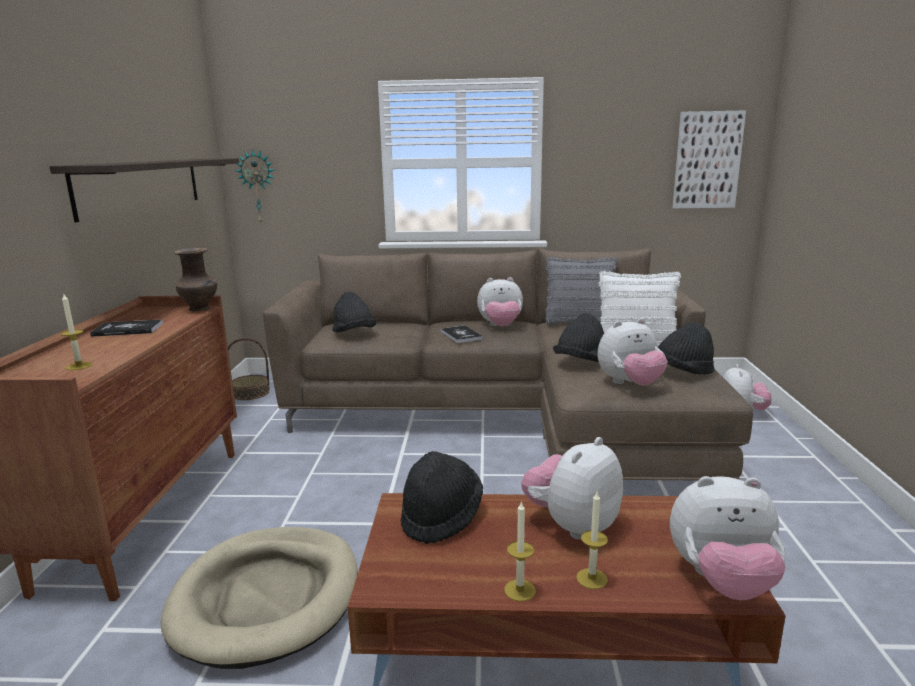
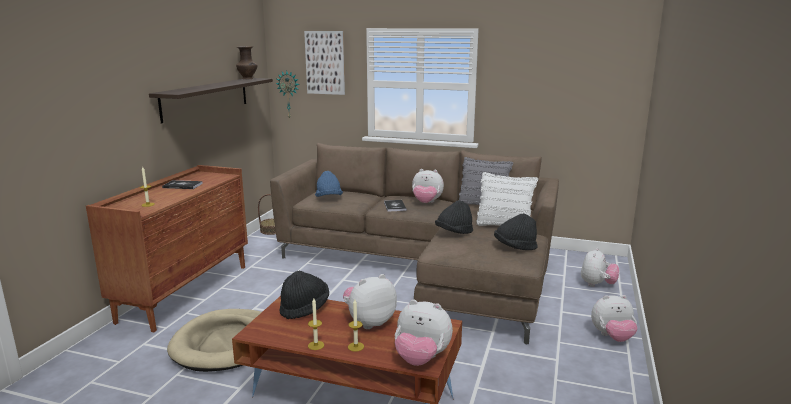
camera: 15 degrees right, 0 degrees up
brown vase [174,248,217,312] -> brown vase moved to [236,46,257,79]
black hat [332,292,377,332] -> blue hat [315,171,343,197]
plush toy [598,318,668,386] -> plush toy moved to [591,295,638,342]
picture [672,110,746,208] -> picture moved to [304,31,345,95]

